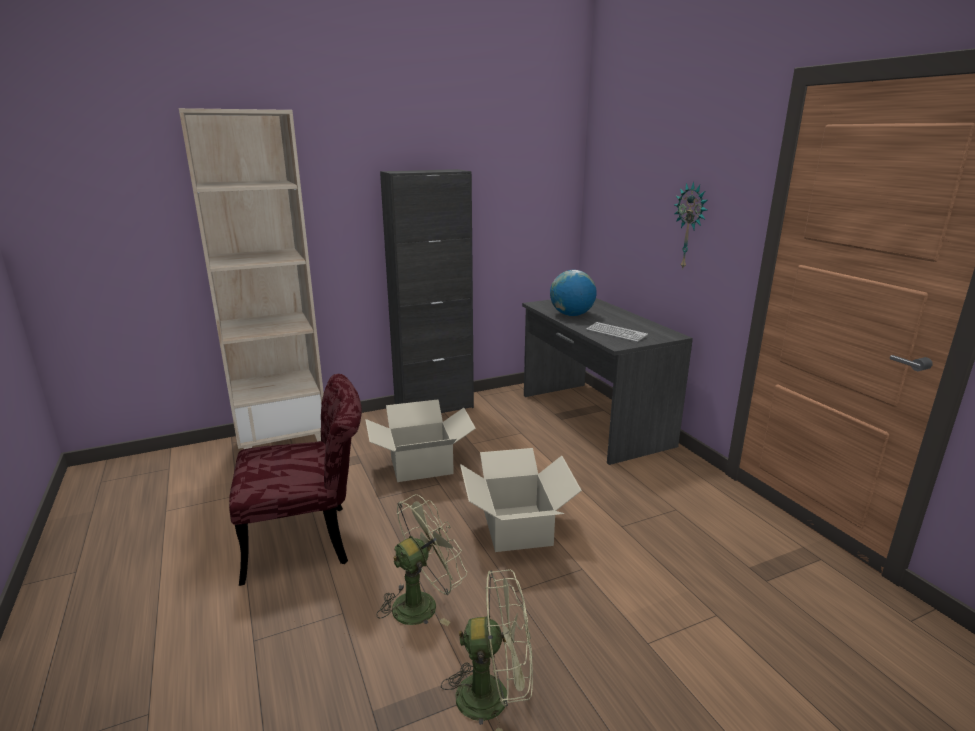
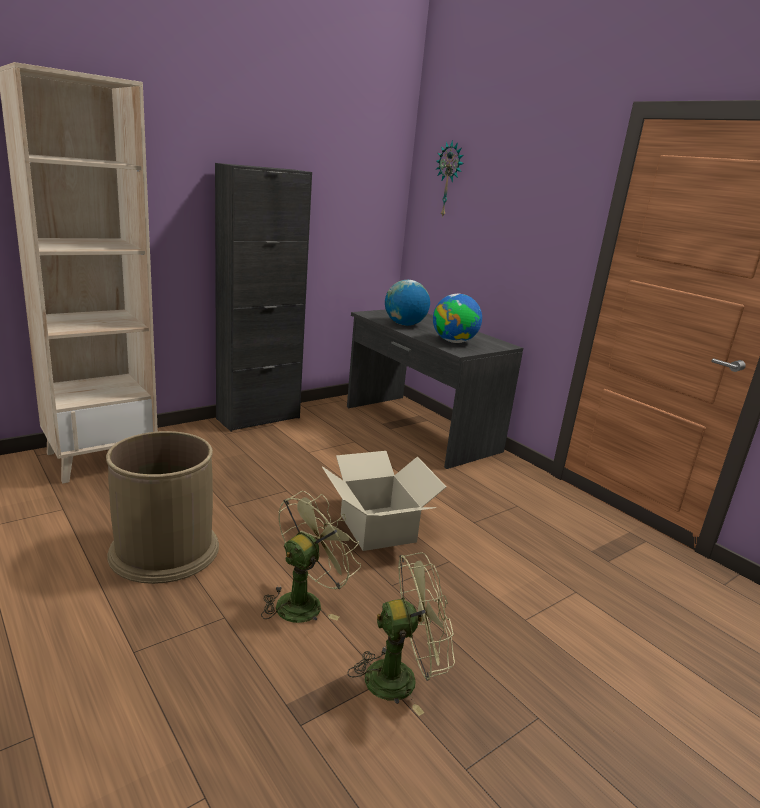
camera: 15 degrees left, 0 degrees up
red chair [229,374,362,586] -> brown trash can [106,431,219,584]
cardboard box [365,400,476,482] -> none
keyboard [586,322,648,342] -> globe [433,294,482,343]
wall clock [674,182,707,270] -> wall clock moved to [436,140,464,218]

